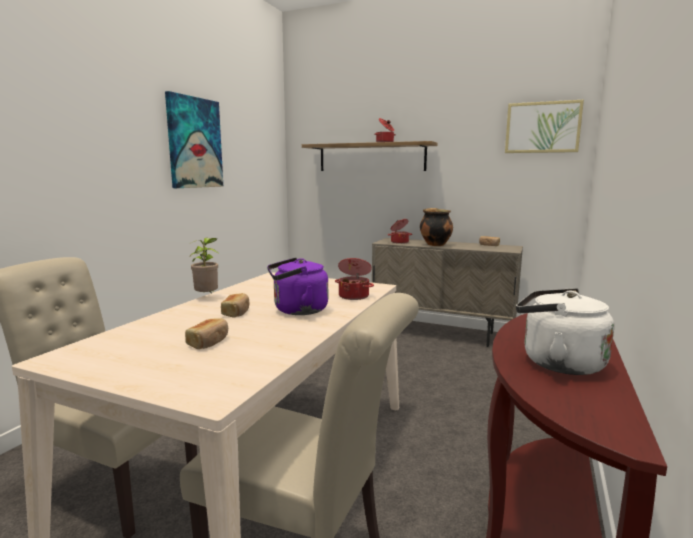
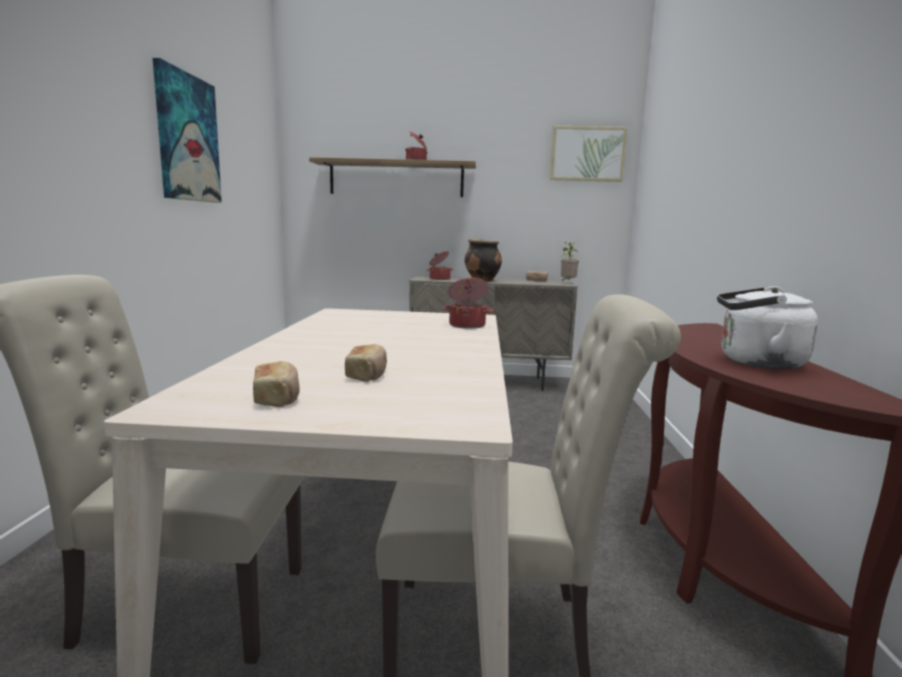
camera: 20 degrees left, 0 degrees up
potted plant [189,238,218,293] -> potted plant moved to [561,242,579,282]
bread [221,293,249,318] -> bread moved to [253,361,300,407]
purple kettle [267,258,328,315] -> none

